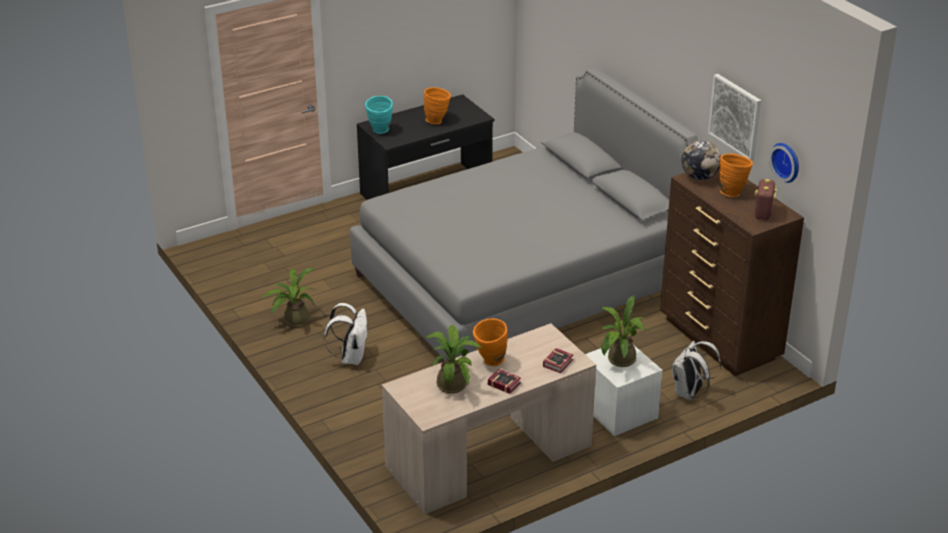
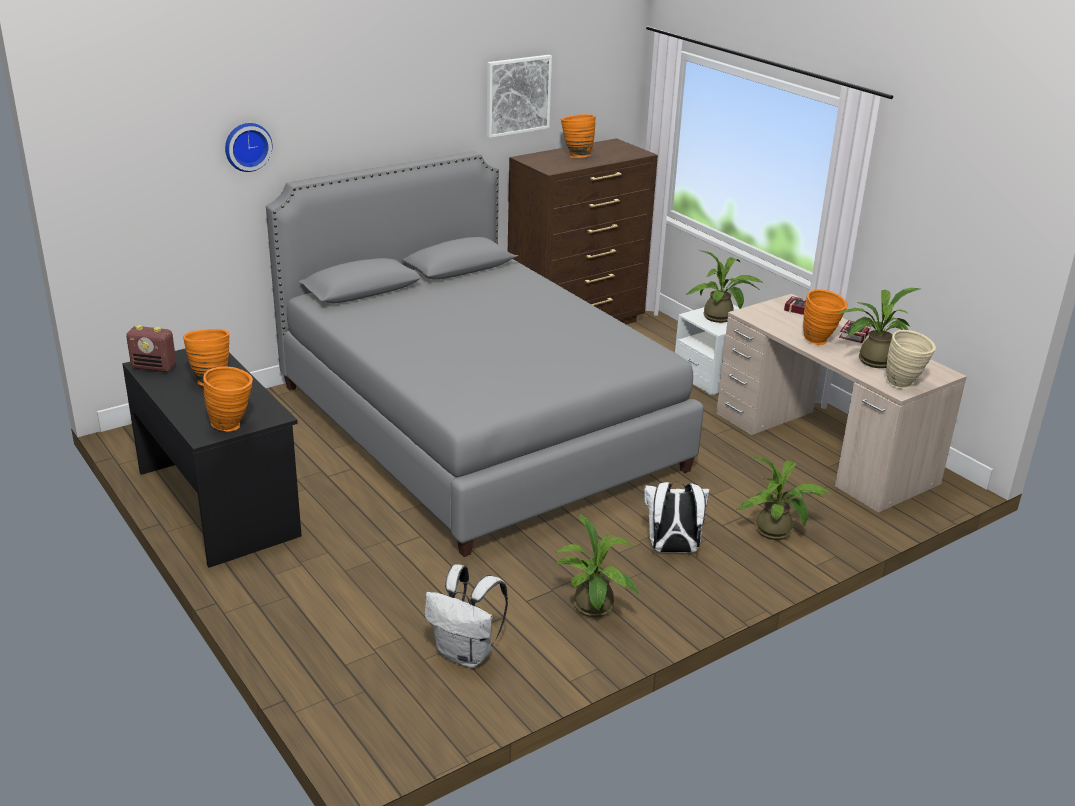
camera: 95 degrees left, 5 degrees down
turquoise vase [365,96,393,134] -> orange vase [203,366,253,432]
white backpack [672,341,721,400] -> white backpack moved to [424,564,508,668]
globe [682,140,721,180] -> none
radio [755,179,777,220] -> radio moved to [126,325,176,372]
wall clock [769,143,799,183] -> wall clock moved to [225,123,273,172]
none -> potted plant [737,456,831,540]
none -> beige vase [886,330,936,389]

